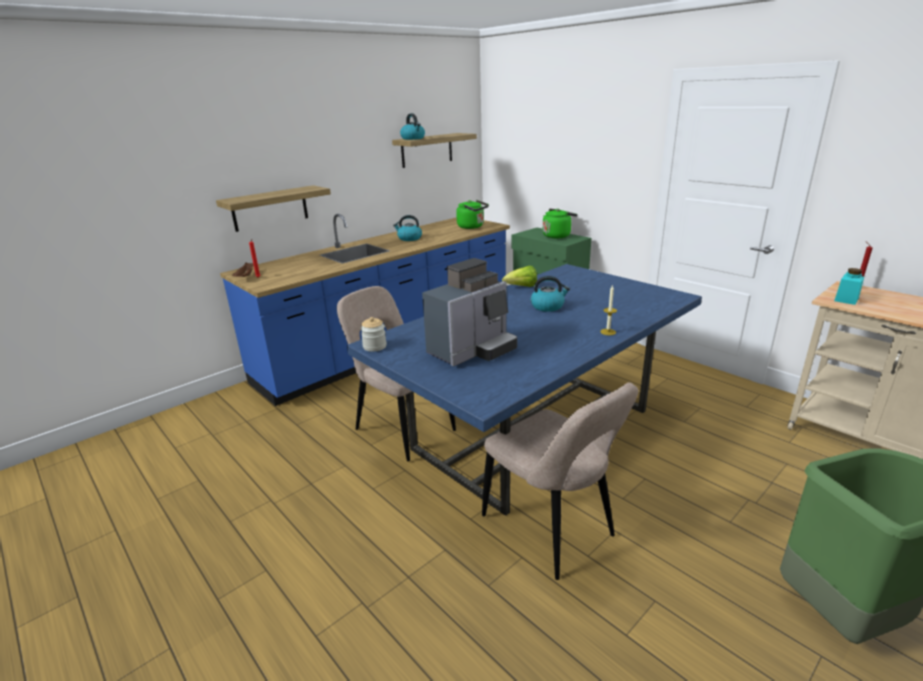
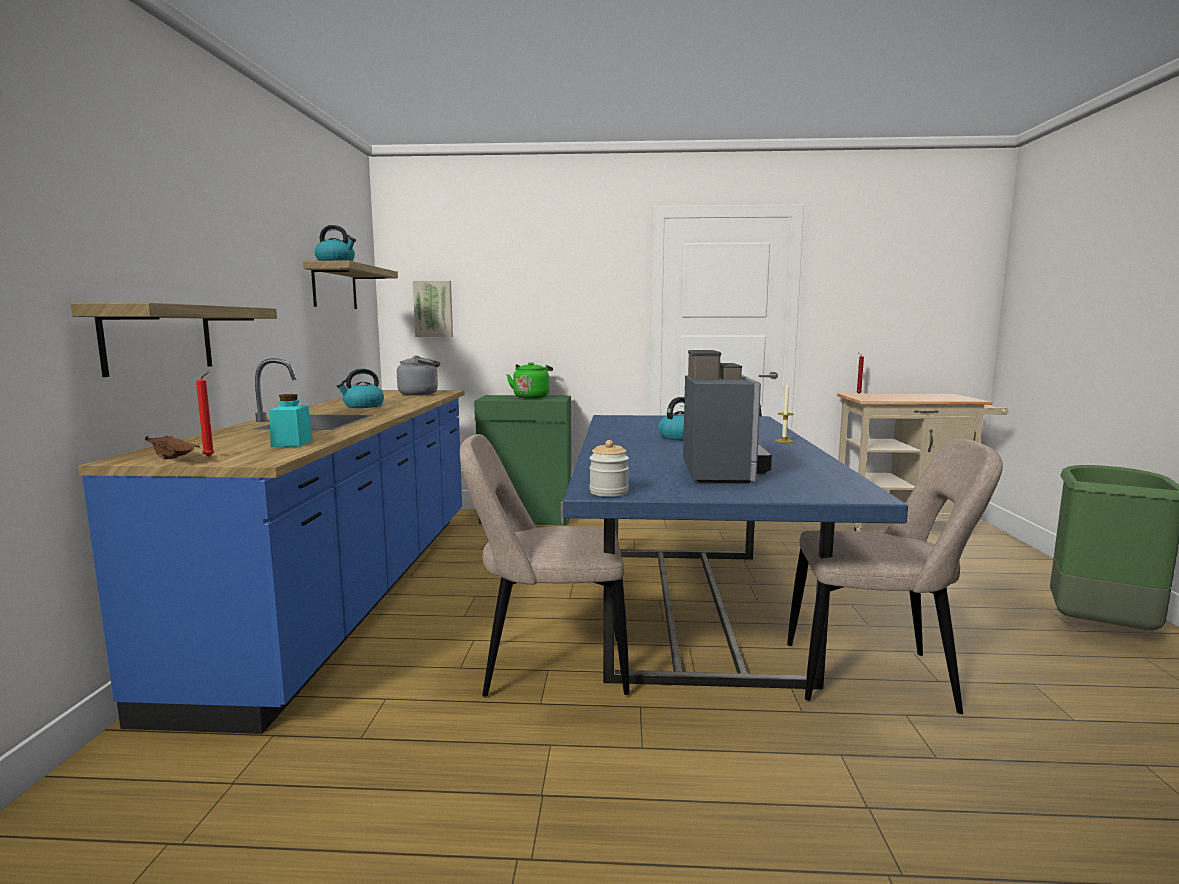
camera: 45 degrees left, 15 degrees down
green kettle [456,200,489,229] -> grey kettle [397,355,440,395]
lettuce [502,266,537,287] -> none
turquoise jar [834,268,864,305] -> turquoise jar moved to [269,394,313,447]
none -> picture [413,281,453,337]

